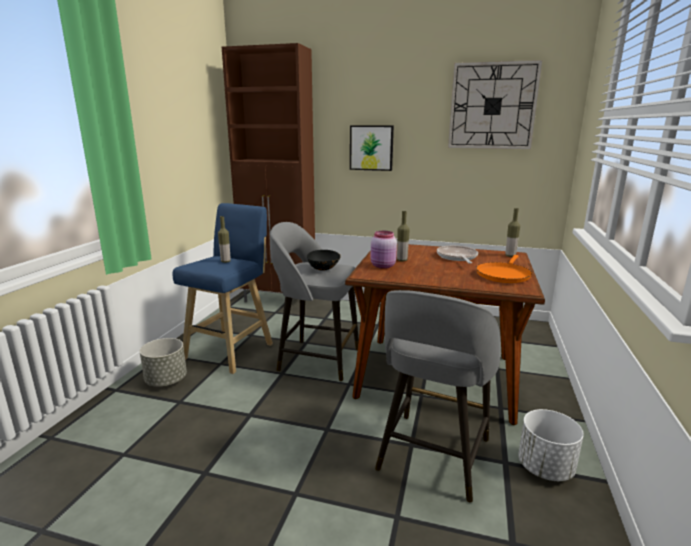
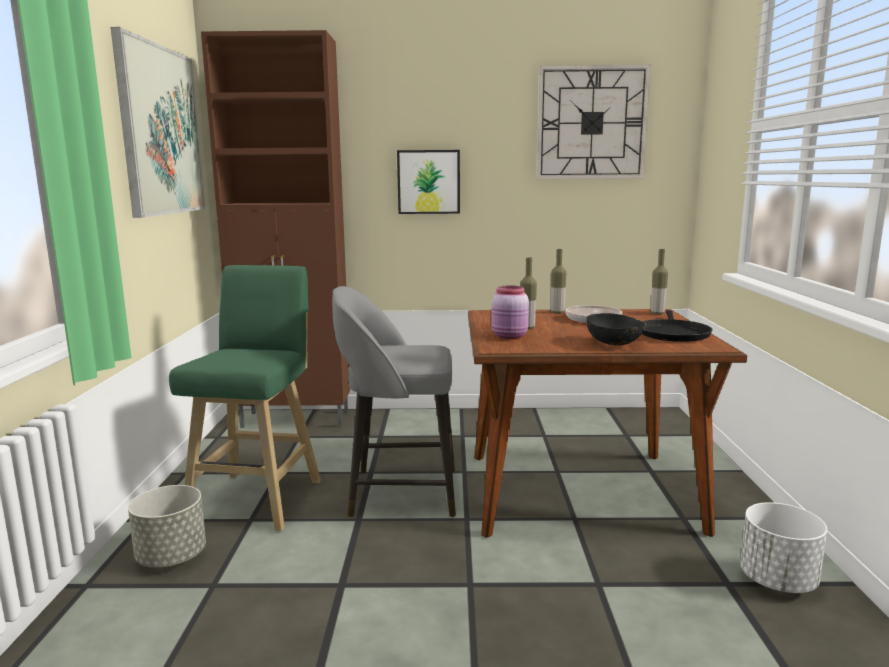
camera: 15 degrees left, 5 degrees down
blue stool [173,203,273,374] -> green stool [169,265,321,531]
bottle [218,216,231,263] -> bottle moved to [551,249,567,314]
black bowl [307,250,341,271] -> black bowl moved to [586,313,646,346]
grey stool [375,290,501,503] -> none
orange frying pan [476,255,532,283] -> black frying pan [642,310,712,342]
none -> picture [111,27,206,218]

